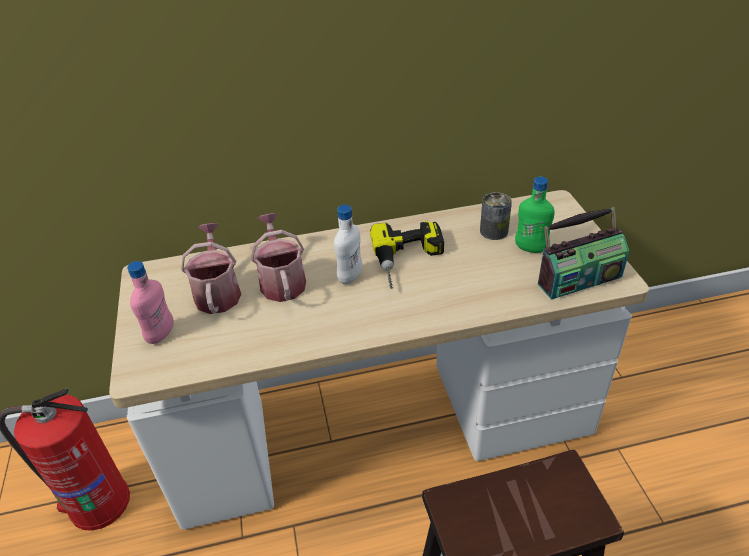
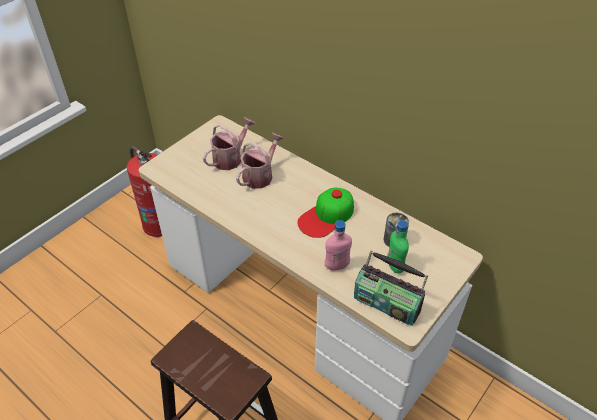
camera: 50 degrees right, 5 degrees up
pink bottle [127,261,174,344] -> pink bottle moved to [325,220,352,270]
white bottle [334,205,362,284] -> none
power drill [370,221,444,289] -> cap [298,188,354,238]

